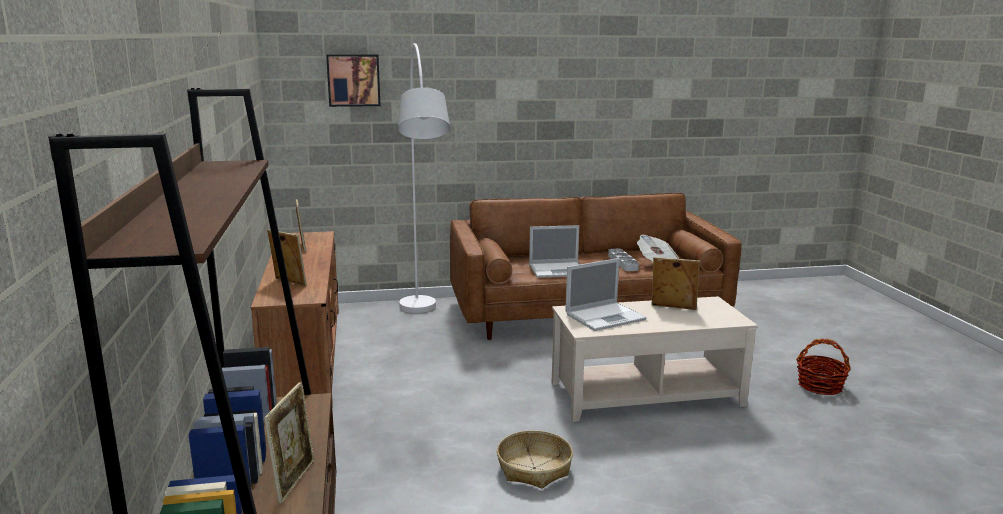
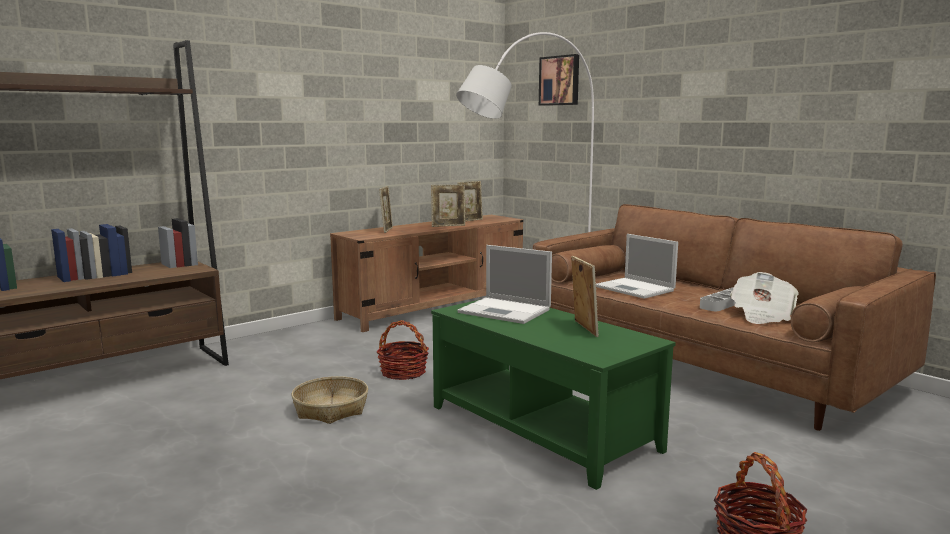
camera: 60 degrees right, 5 degrees down
picture frame [264,382,314,504] -> picture frame moved to [431,185,465,227]
beige coffee table [552,296,758,422] -> green coffee table [431,299,676,490]
none -> basket [377,320,429,380]

